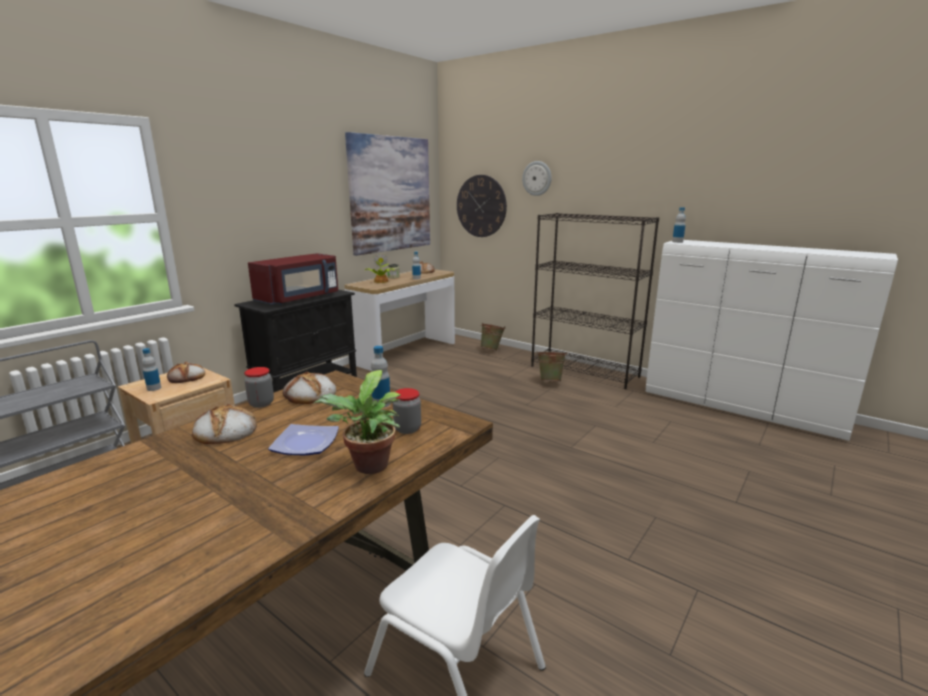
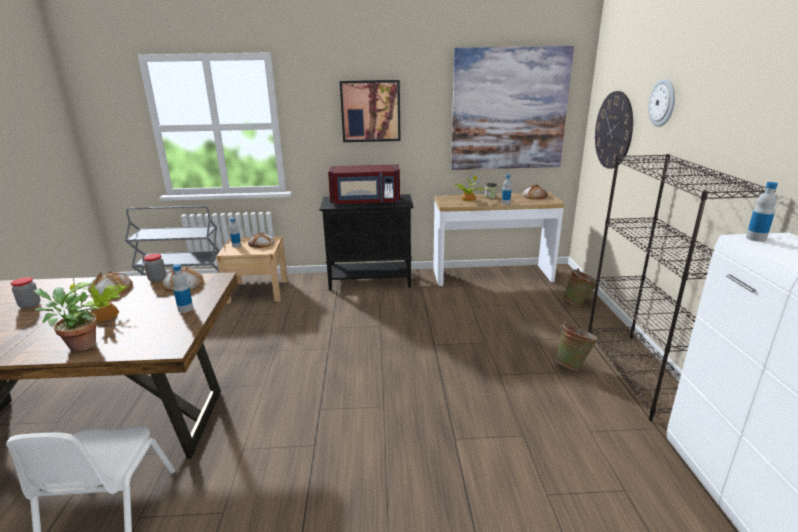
camera: 50 degrees right, 5 degrees up
plate [268,424,339,455] -> potted plant [70,277,127,321]
jar [393,388,421,434] -> jar moved to [10,277,40,309]
none -> picture [340,80,401,142]

